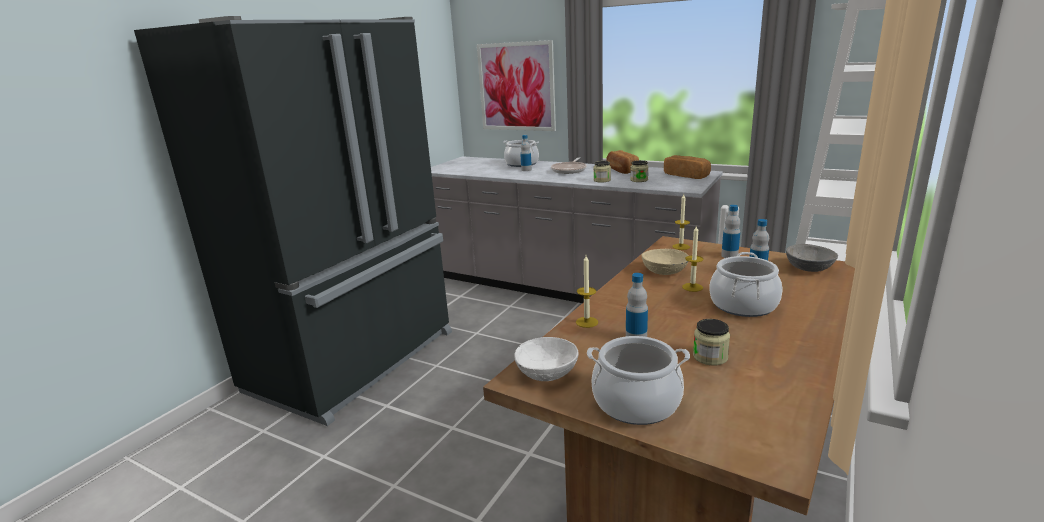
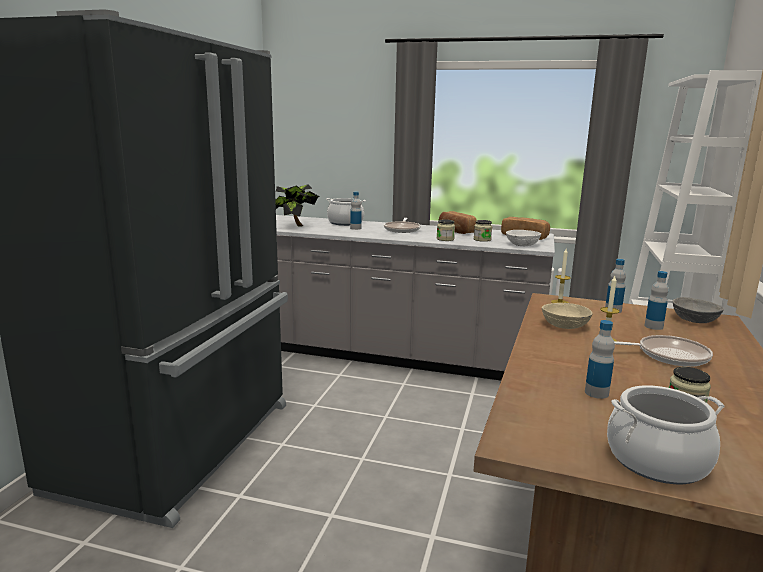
camera: 15 degrees left, 5 degrees down
picture [477,40,556,131] -> none
white bowl [514,337,579,381] -> white bowl moved to [506,230,541,246]
candle [576,255,598,328] -> none
cooking pot [709,252,782,317] -> frying pan [614,335,713,367]
none -> potted plant [275,184,320,227]

